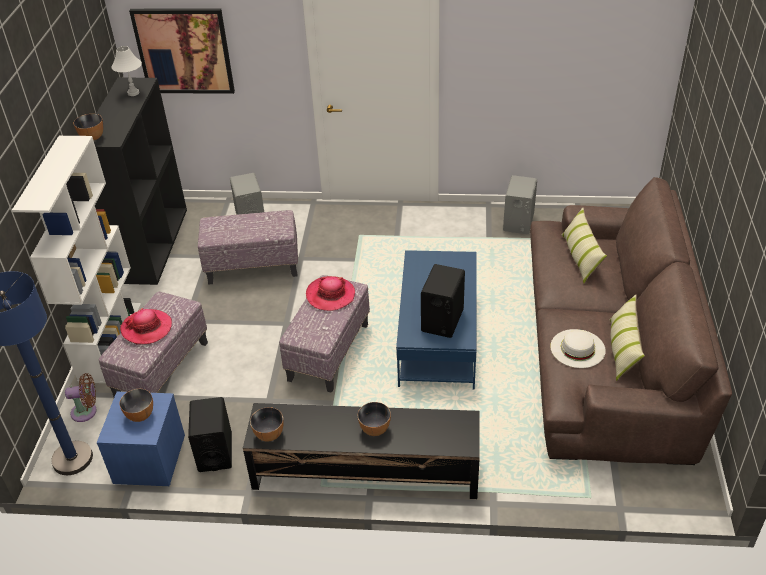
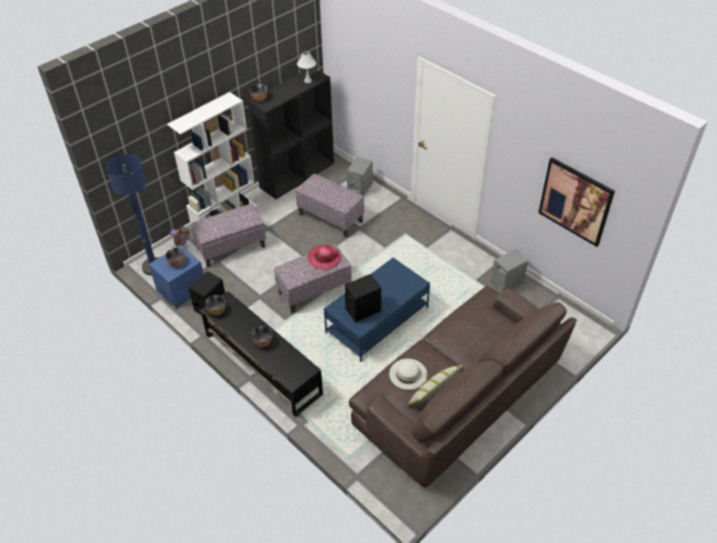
camera: 40 degrees right, 5 degrees up
hat [120,308,172,345] -> none
picture [129,9,235,94] -> picture moved to [538,157,615,247]
pillow [562,208,607,283] -> none

